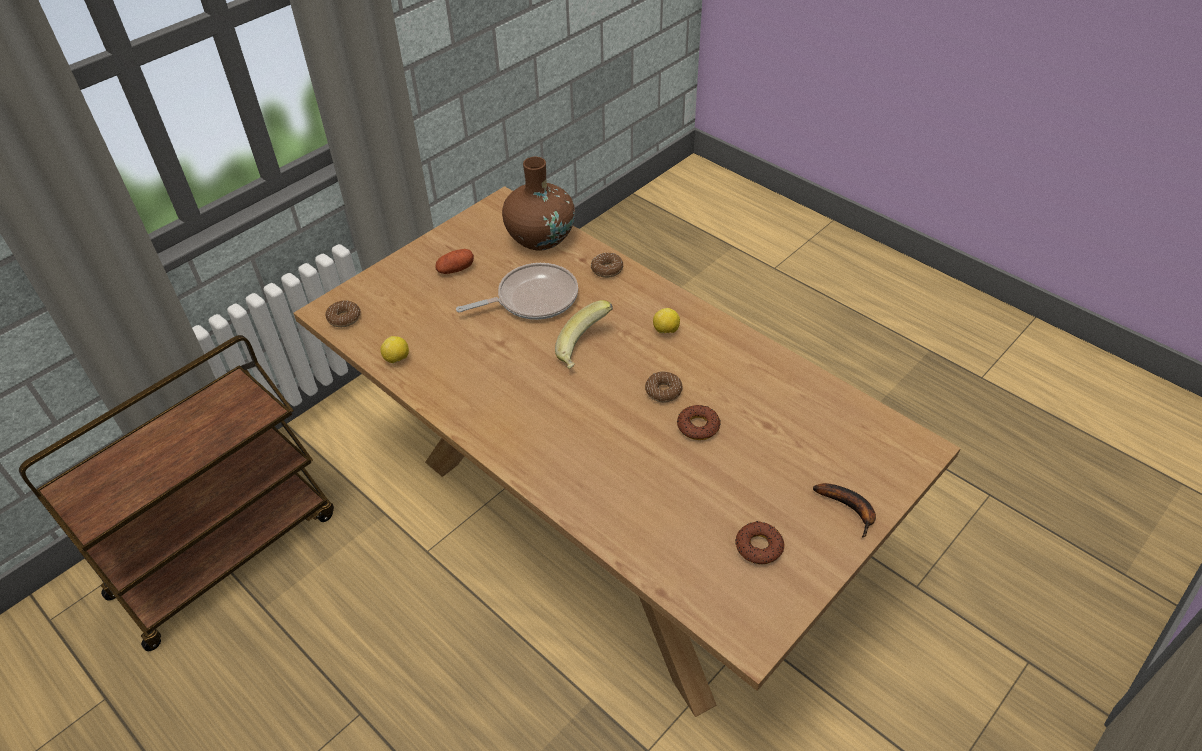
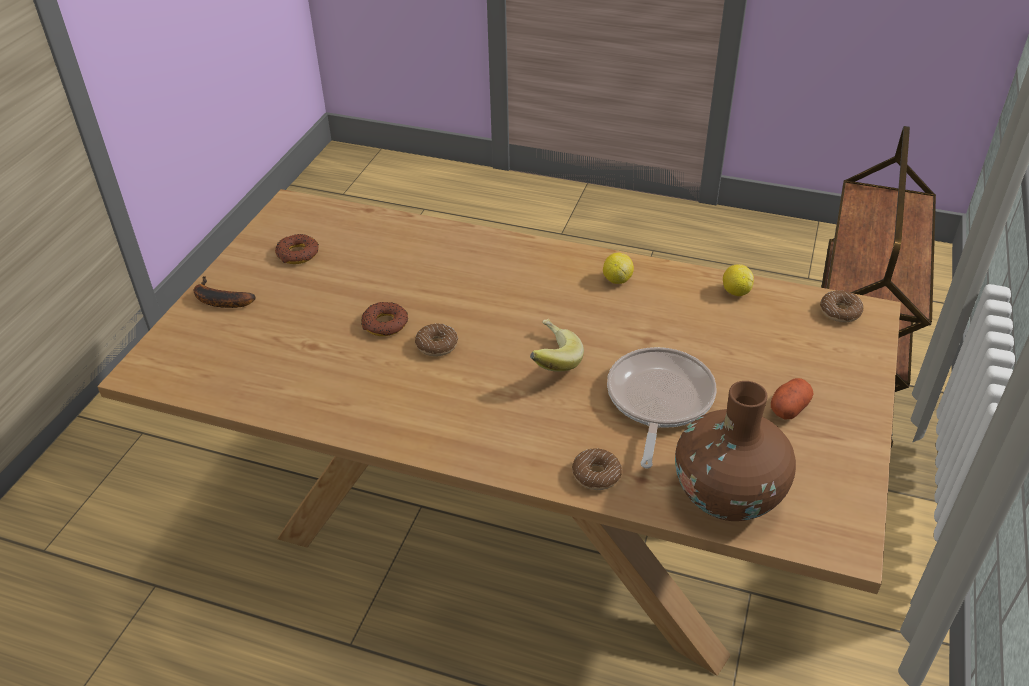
camera: 155 degrees right, 5 degrees down
frying pan [456,263,578,320] -> frying pan turned 150 degrees clockwise [607,347,716,468]
lemon [653,308,680,333] -> lemon moved to [603,253,634,284]

